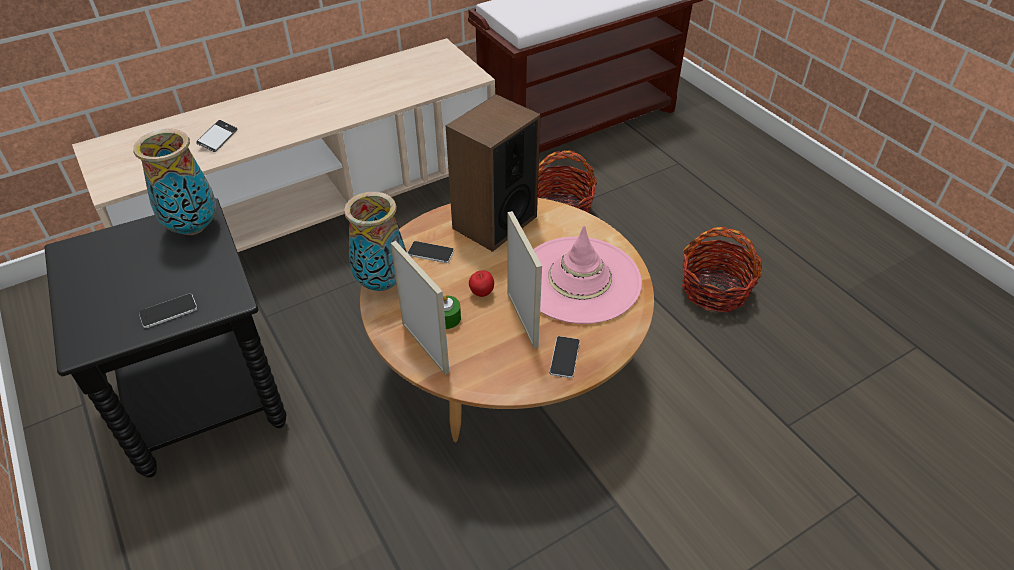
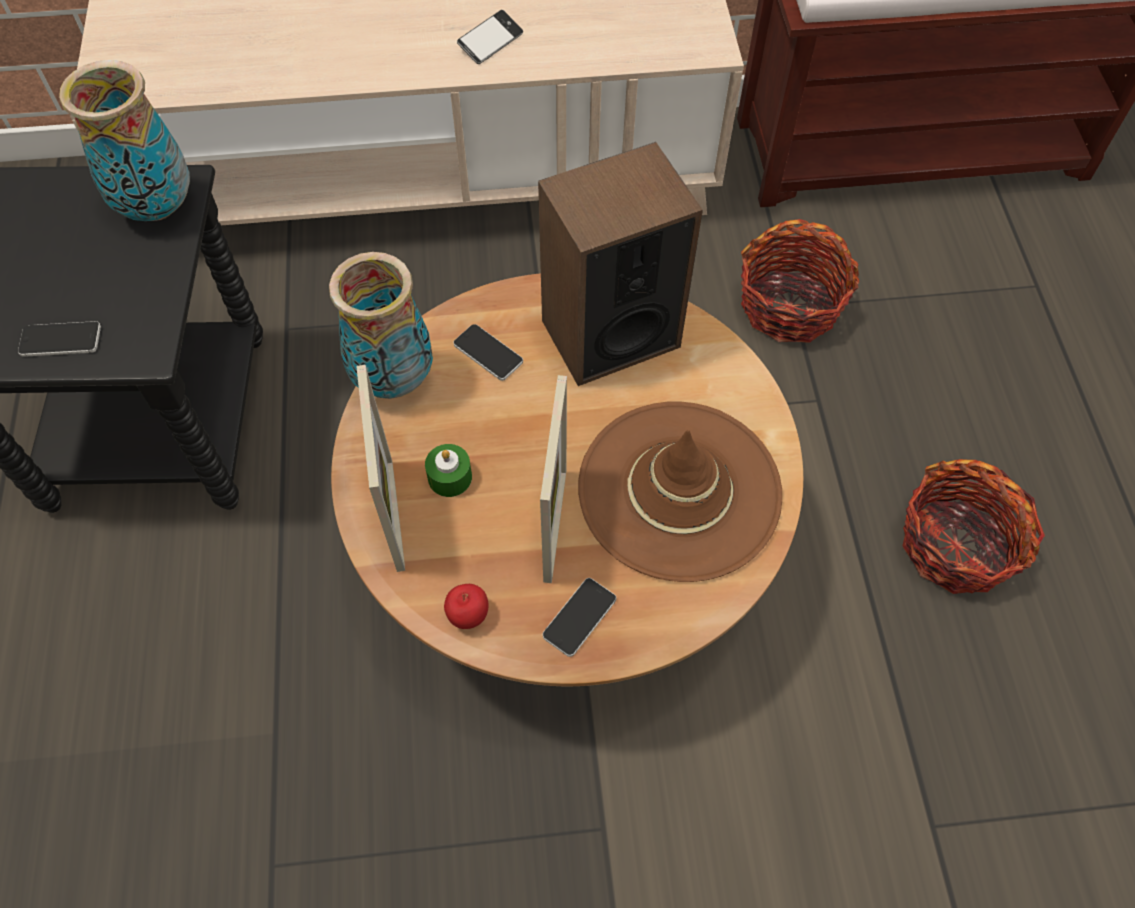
camera: 25 degrees right, 15 degrees up
phone [196,120,237,152] -> phone moved to [457,10,523,64]
apple [469,270,494,297] -> apple moved to [444,584,489,629]
pink hat [533,225,642,324] -> brown hat [578,402,782,582]

